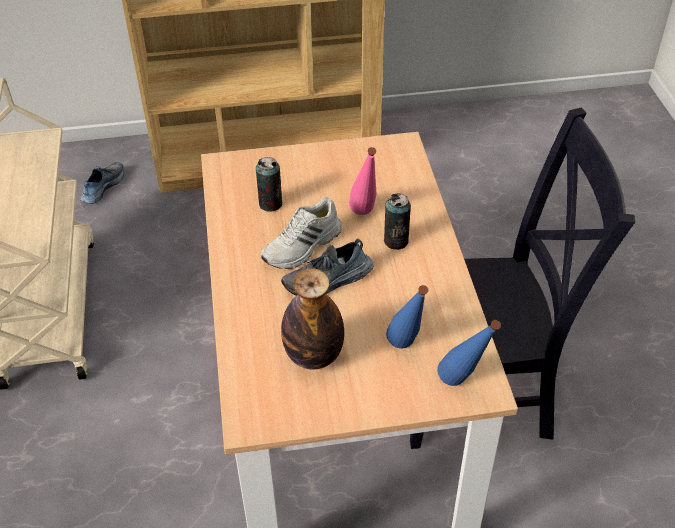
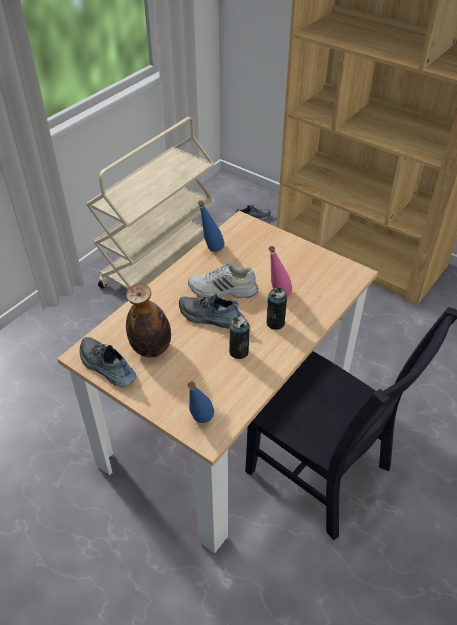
camera: 45 degrees right, 0 degrees up
can [256,157,282,212] -> can moved to [229,316,249,359]
blue bottle [386,285,428,349] -> blue bottle moved to [198,201,225,252]
none -> shoe [80,337,137,387]

